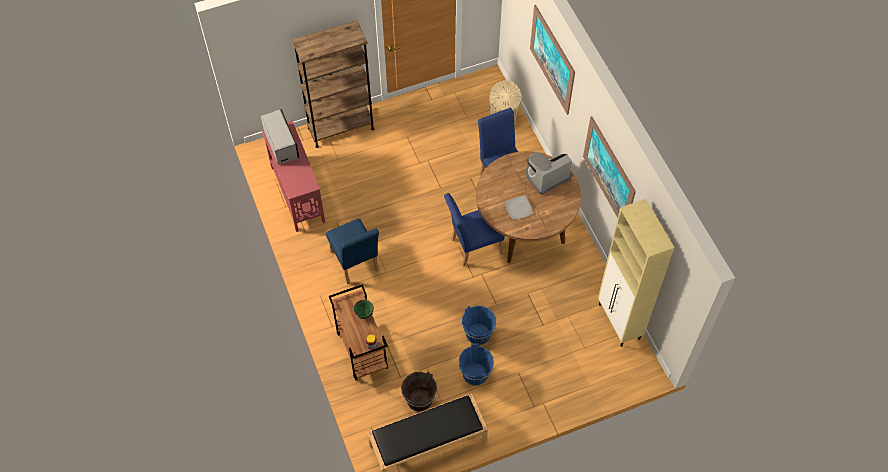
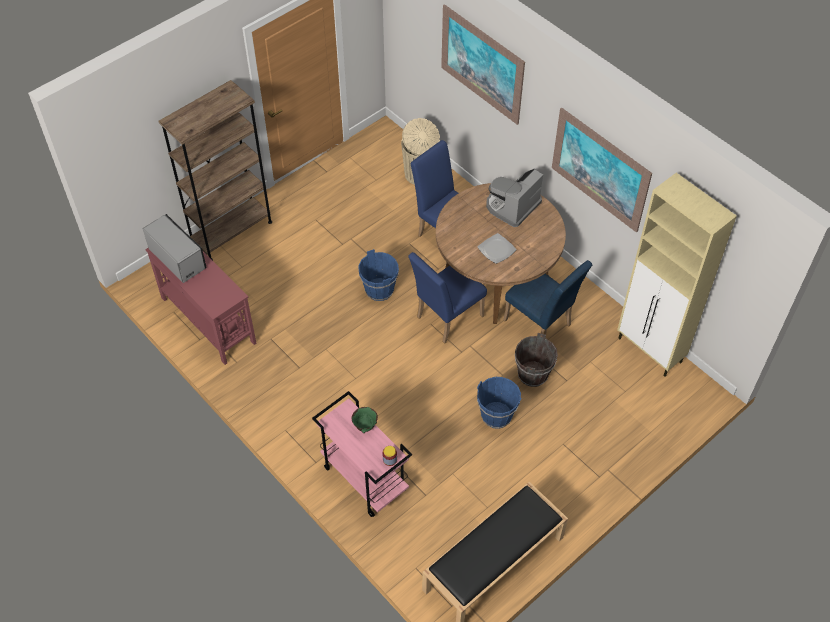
camera: 20 degrees left, 5 degrees down
blue chair [326,219,379,284] -> blue chair moved to [503,260,592,338]
brown cart [329,284,388,380] -> pink cart [312,391,412,517]
brown bucket [401,371,437,412] -> brown bucket moved to [515,333,558,387]
blue bucket [459,344,494,386] -> blue bucket moved to [358,249,399,301]

